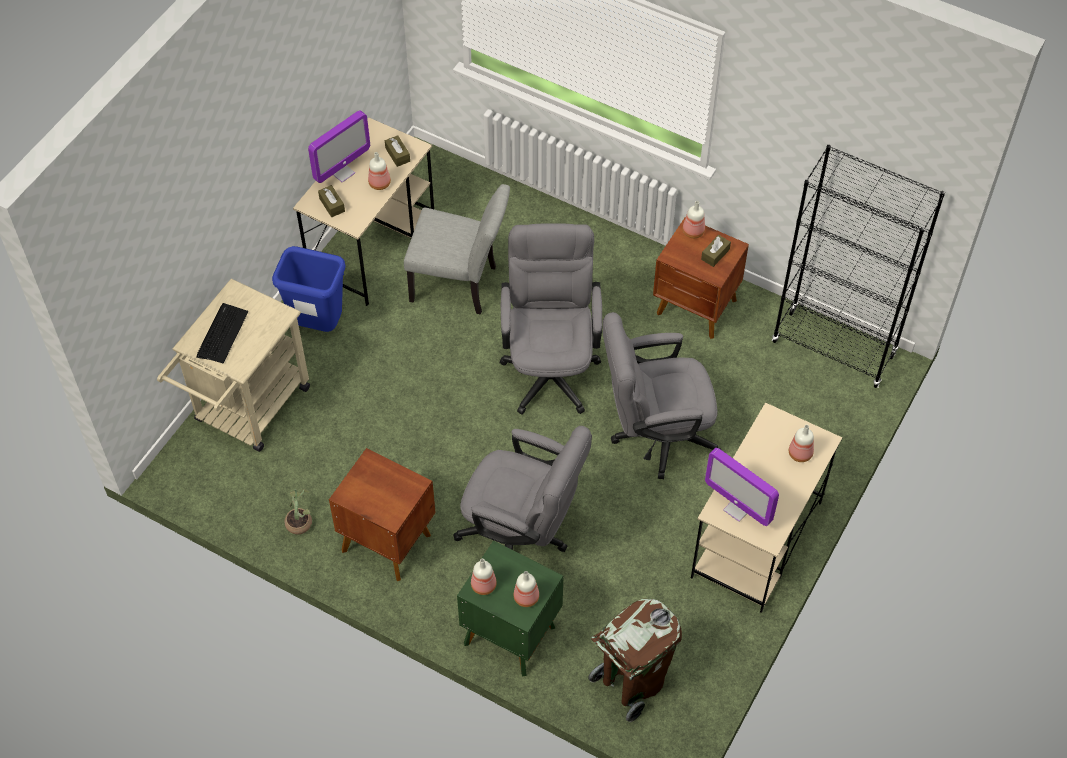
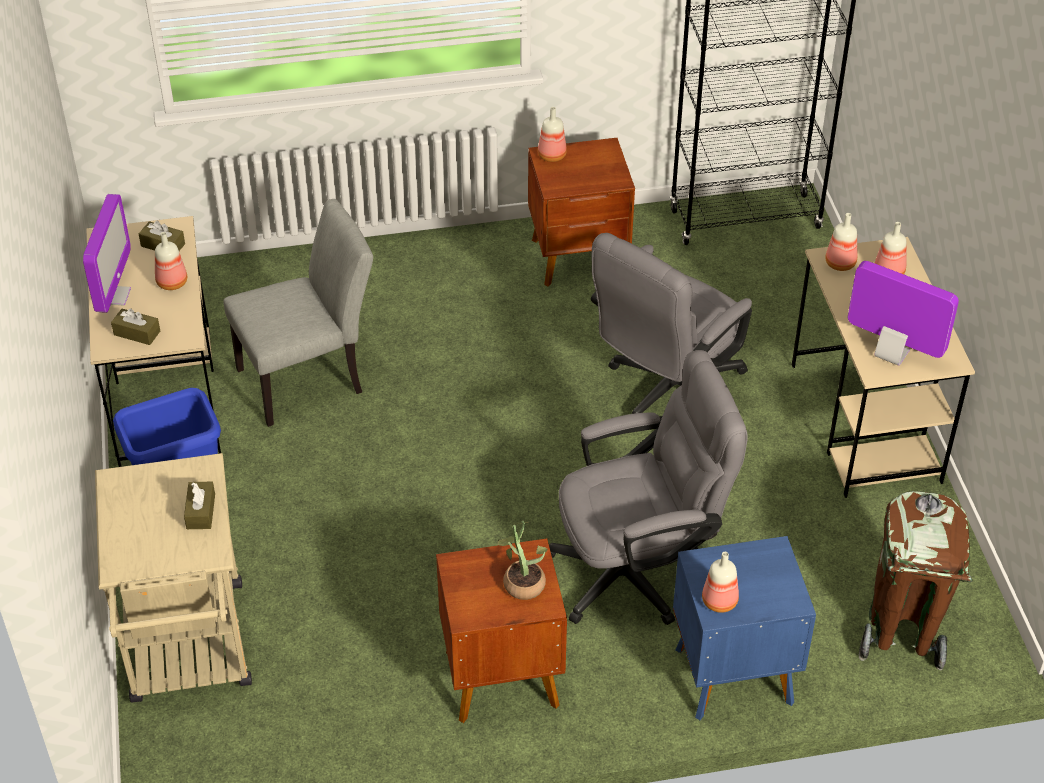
camera: 40 degrees left, 10 degrees down
keyboard [196,303,248,363] -> none
potted plant [284,489,312,535] -> potted plant moved to [498,520,548,600]
green nightstand [457,540,563,677] -> blue nightstand [673,536,816,720]
grey office chair [499,223,602,415] -> none
bottle [514,571,539,607] -> bottle moved to [825,213,857,271]
brown tissue box [701,235,731,267] -> brown tissue box moved to [184,482,215,529]
monitor [705,448,779,526] -> monitor turned 150 degrees counterclockwise [848,261,959,366]

